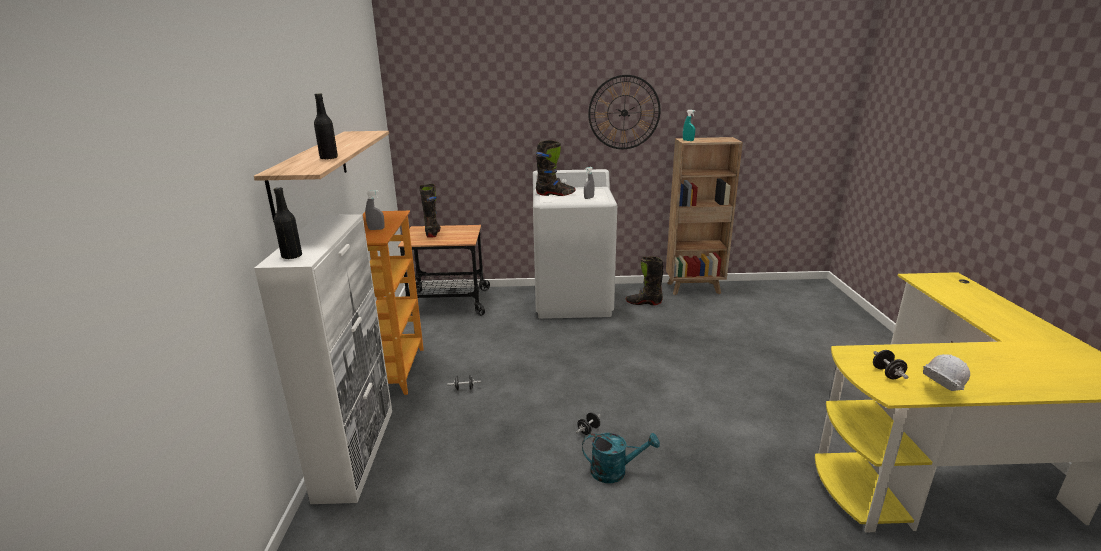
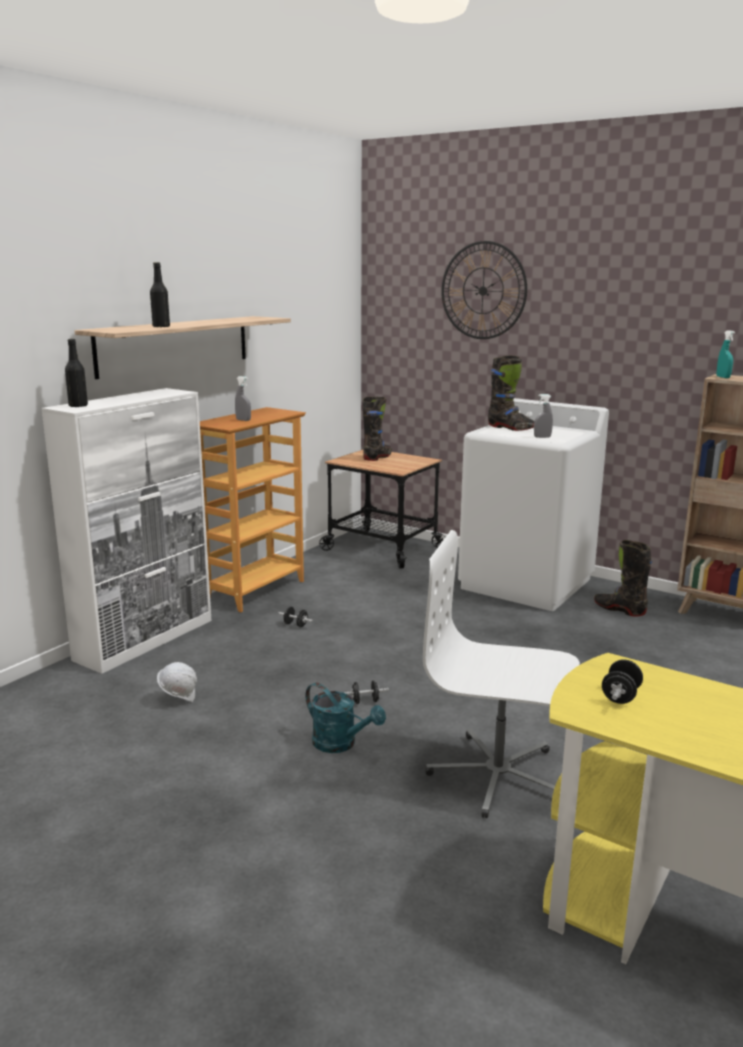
camera: 35 degrees right, 5 degrees down
wall clock [588,75,660,149] -> wall clock moved to [441,241,527,339]
white hard hat [923,354,970,391] -> white hard hat moved to [157,662,197,702]
none -> white office chair [423,530,580,818]

